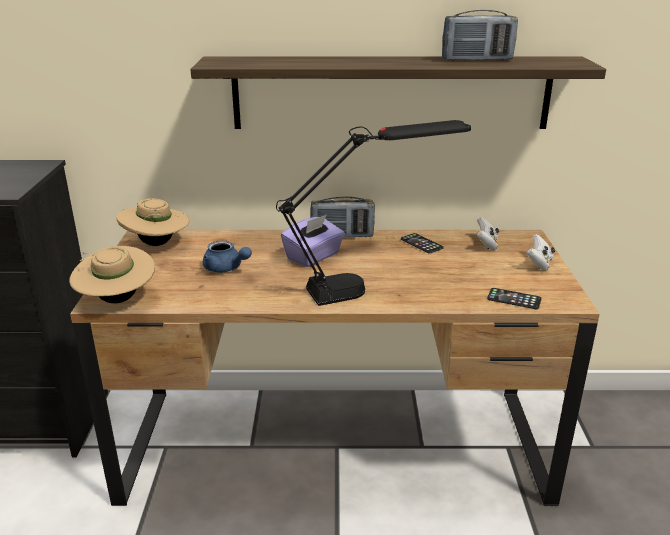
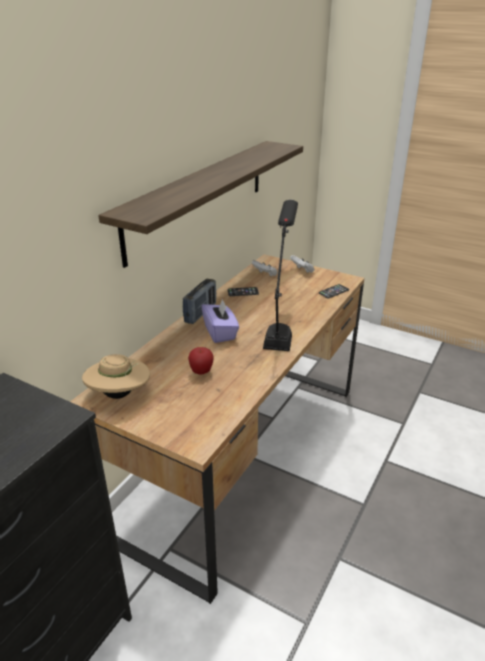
camera: 60 degrees left, 5 degrees up
beige hat [69,246,155,303] -> none
blue teapot [203,240,252,272] -> apple [188,347,214,375]
radio [442,10,518,61] -> none

